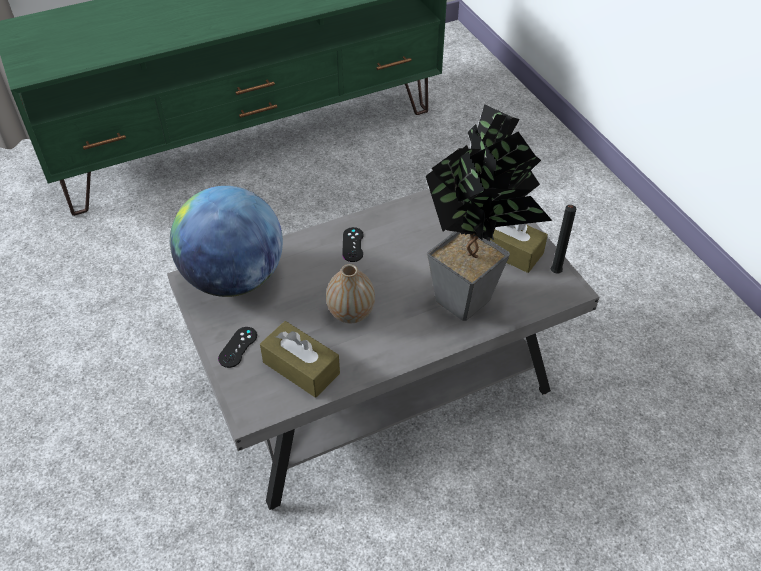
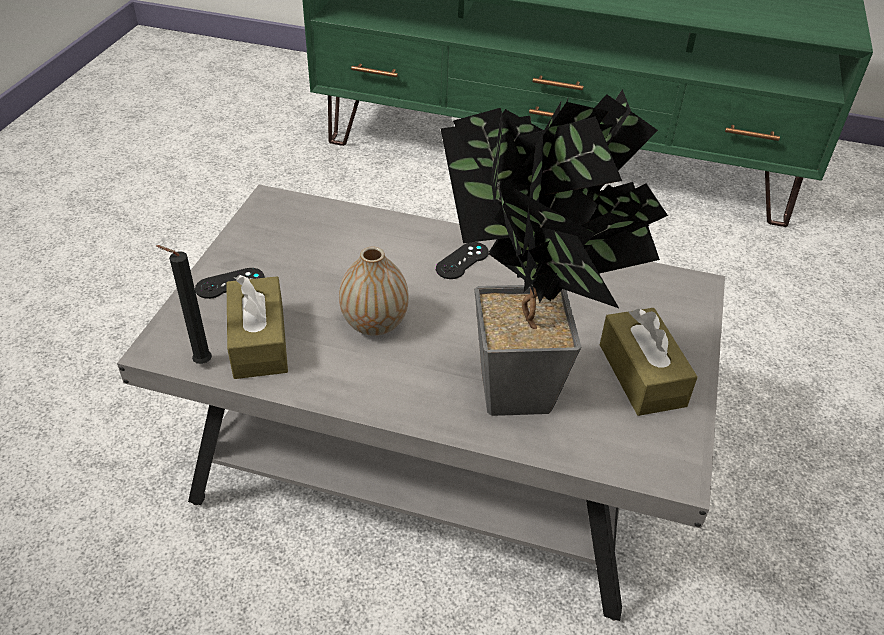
camera: 40 degrees right, 5 degrees down
globe [170,186,283,297] -> none
black candle [550,205,576,274] -> black candle moved to [156,245,212,364]

